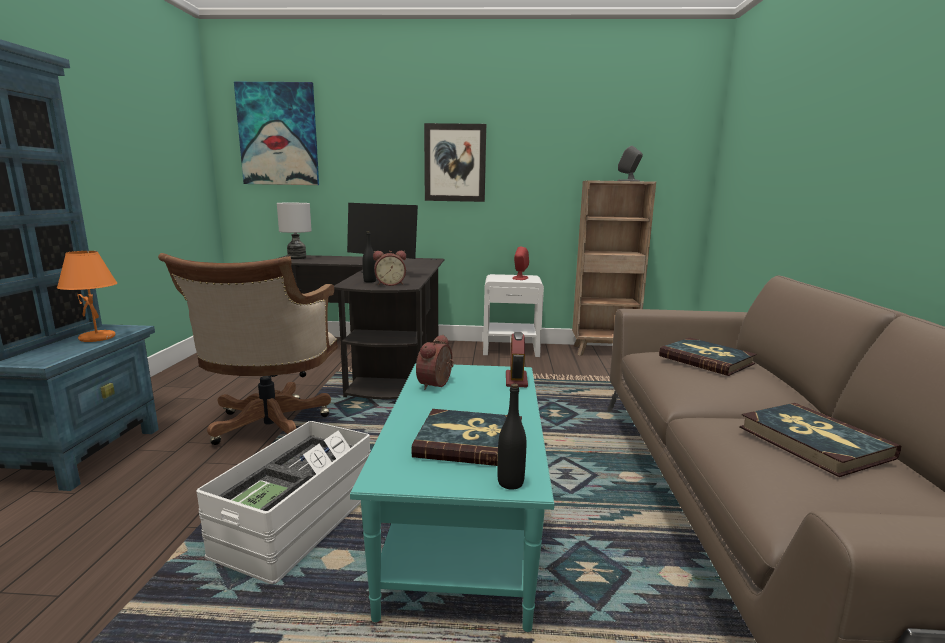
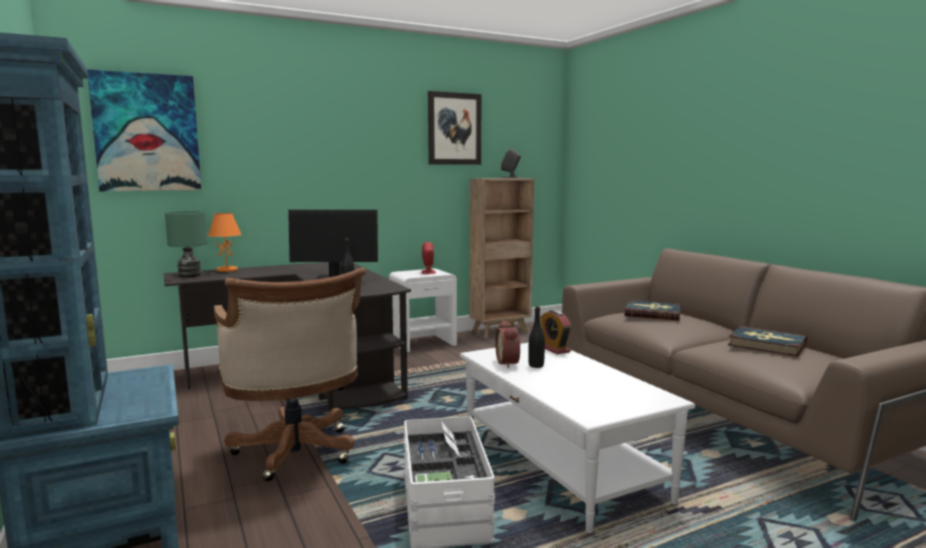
camera: 30 degrees left, 5 degrees down
orange table lamp [57,251,117,342] -> orange table lamp moved to [208,213,242,272]
grey table lamp [277,203,312,259] -> green table lamp [165,211,207,277]
turquoise coffee table [350,363,554,632] -> white coffee table [460,343,695,534]
alarm clock [373,251,406,286] -> none
book [411,409,522,466] -> none
picture [424,123,486,202] -> picture moved to [428,91,482,165]
black bottle [497,384,526,490] -> black bottle moved to [528,306,545,368]

